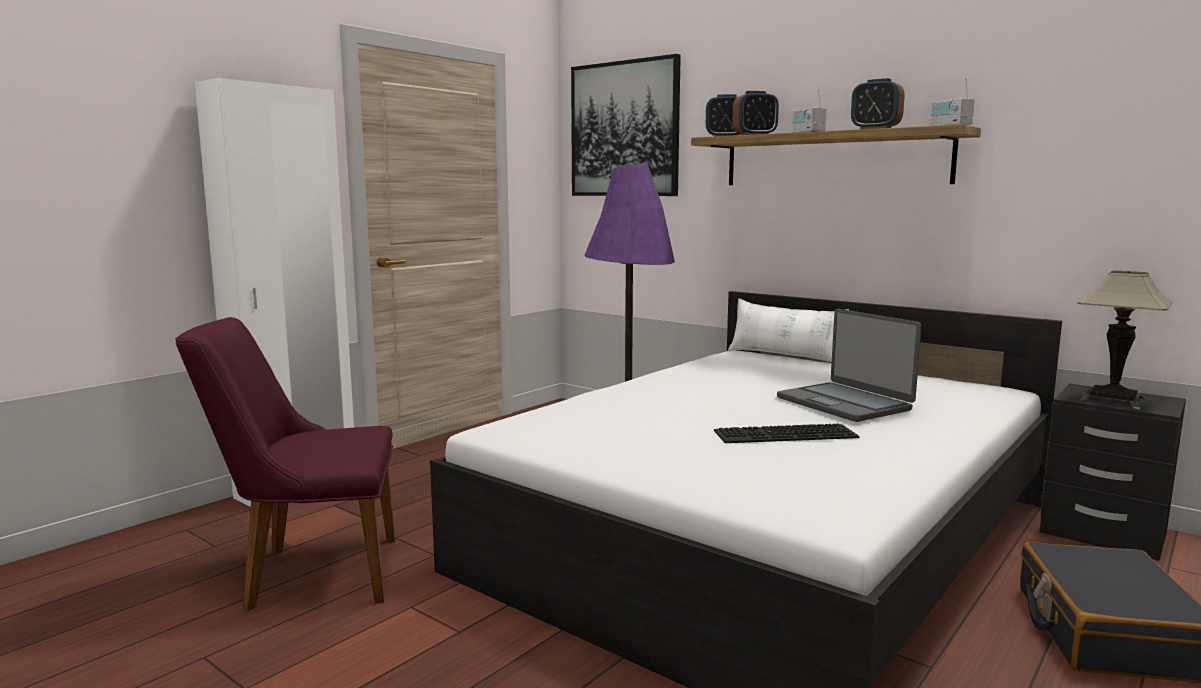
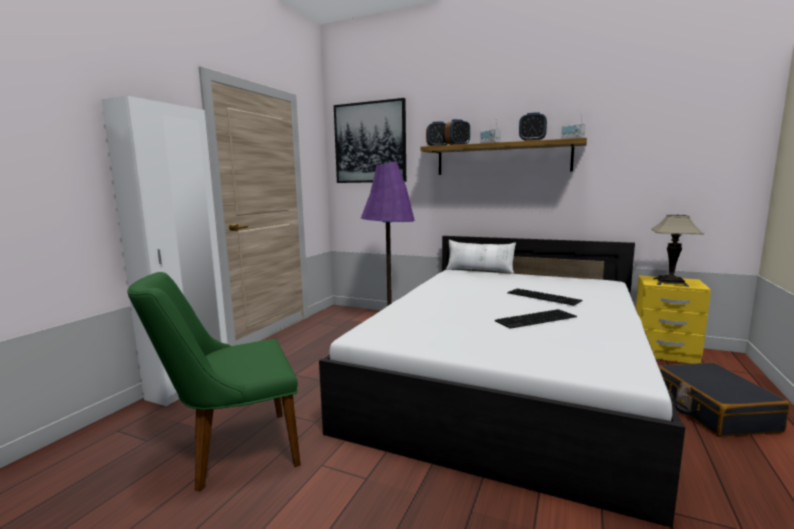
camera: 15 degrees left, 0 degrees up
purple chair [175,317,395,611] -> green chair [127,272,301,492]
laptop [777,309,921,422] -> keyboard [507,289,582,306]
black nightstand [1039,384,1186,561] -> yellow nightstand [636,276,711,363]

